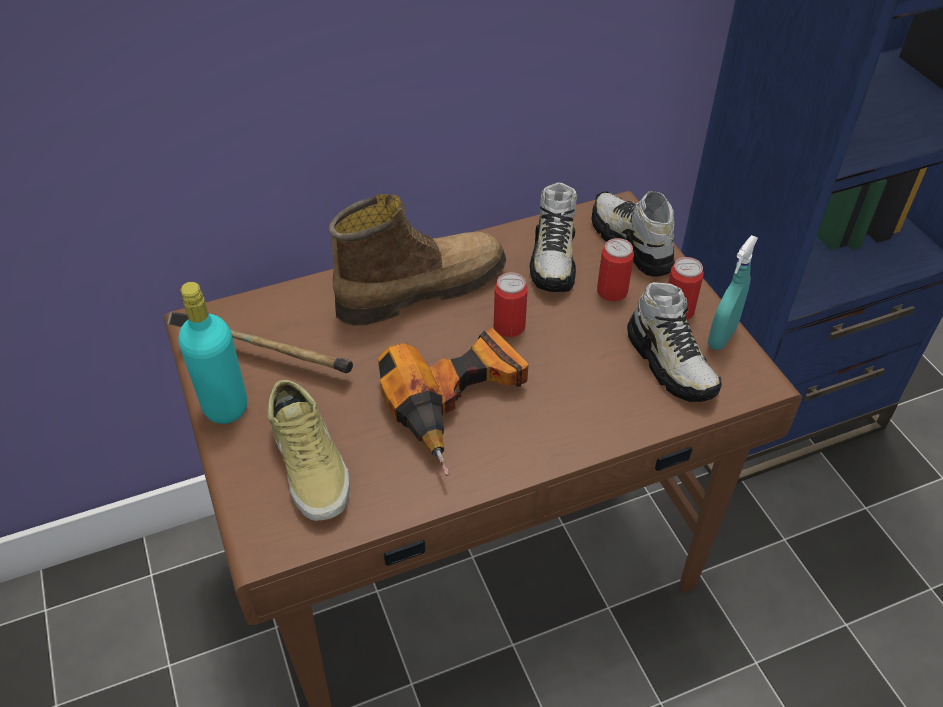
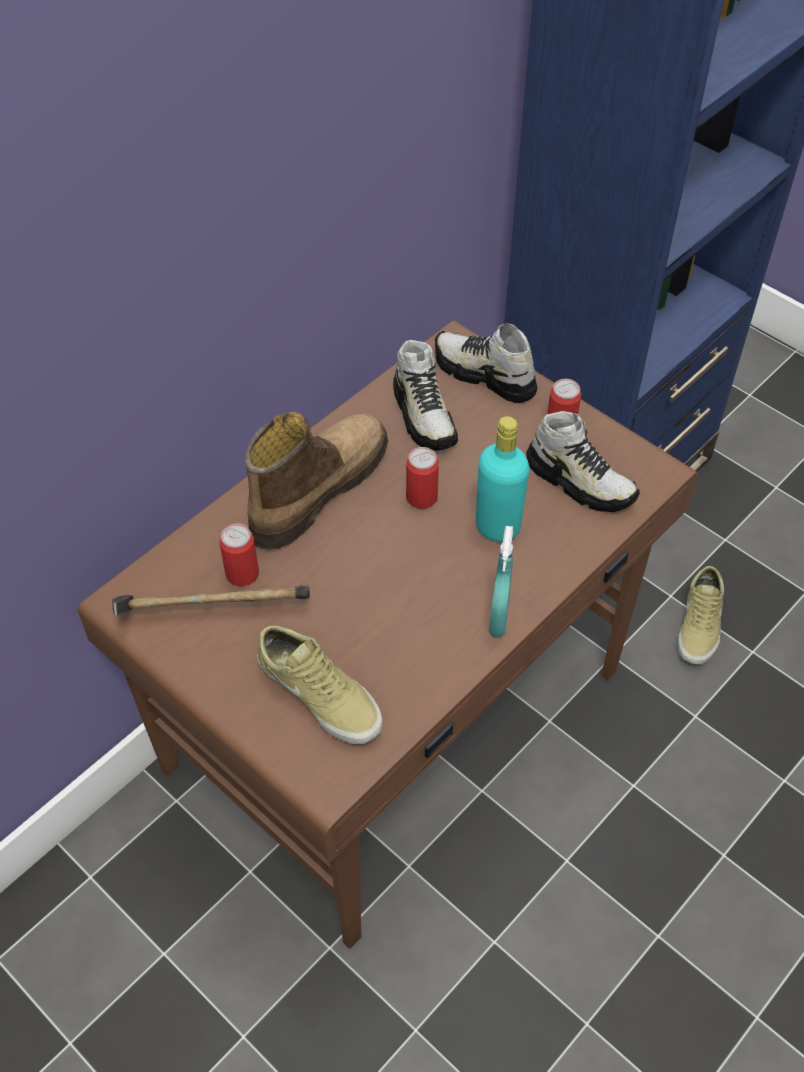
camera: 25 degrees left, 5 degrees up
turquoise bottle [178,282,247,424] -> turquoise bottle moved to [476,416,529,542]
power drill [378,327,529,476] -> none
can [597,238,634,301] -> can moved to [219,523,259,586]
turquoise spray bottle [708,235,758,350] -> turquoise spray bottle moved to [489,526,513,637]
none -> beige shoe [678,566,724,665]

